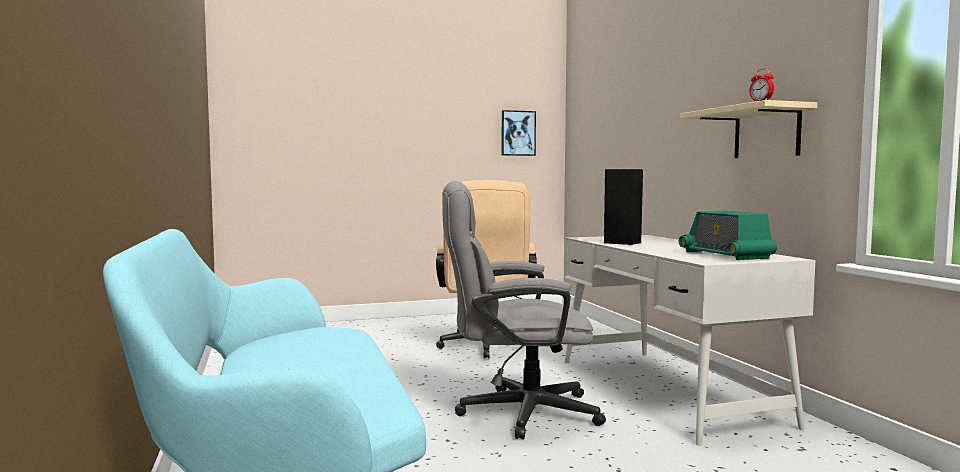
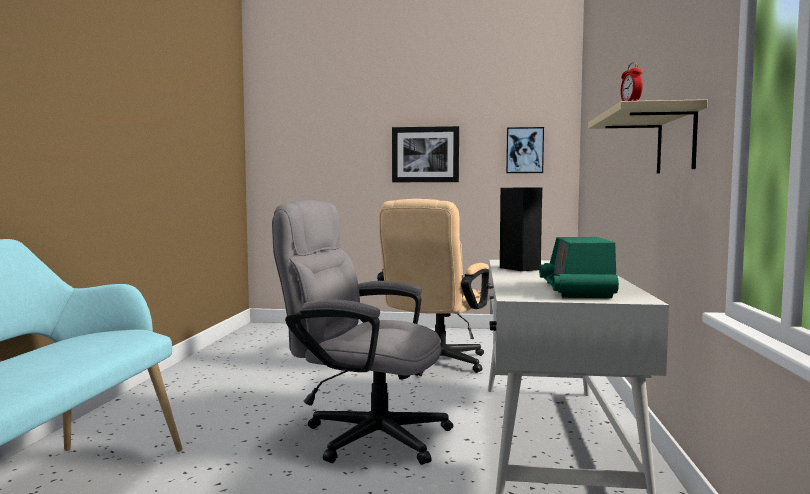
camera: 25 degrees right, 0 degrees up
none -> picture [392,126,459,182]

